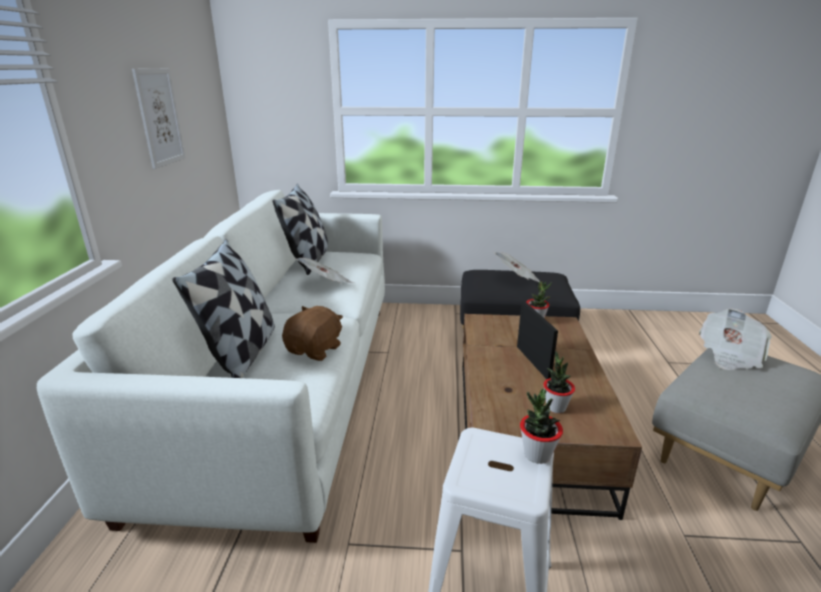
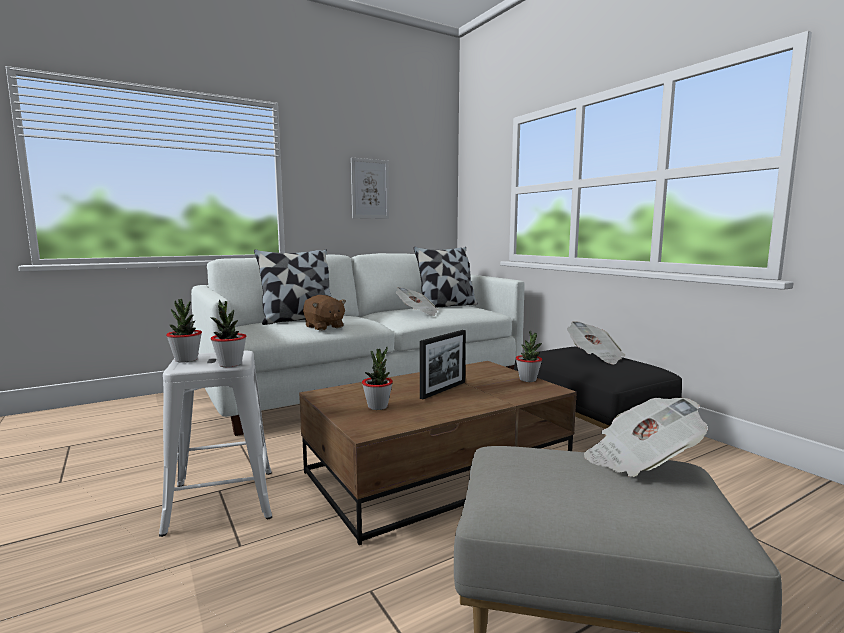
camera: 55 degrees right, 15 degrees down
brown plush toy [282,306,343,361] -> brown plush toy turned 60 degrees clockwise [303,295,346,331]
none -> potted plant [166,299,202,363]

